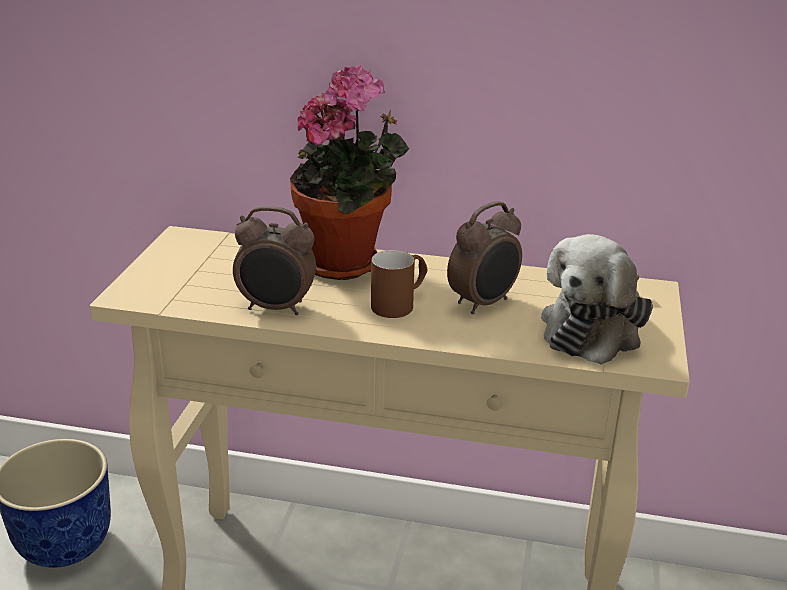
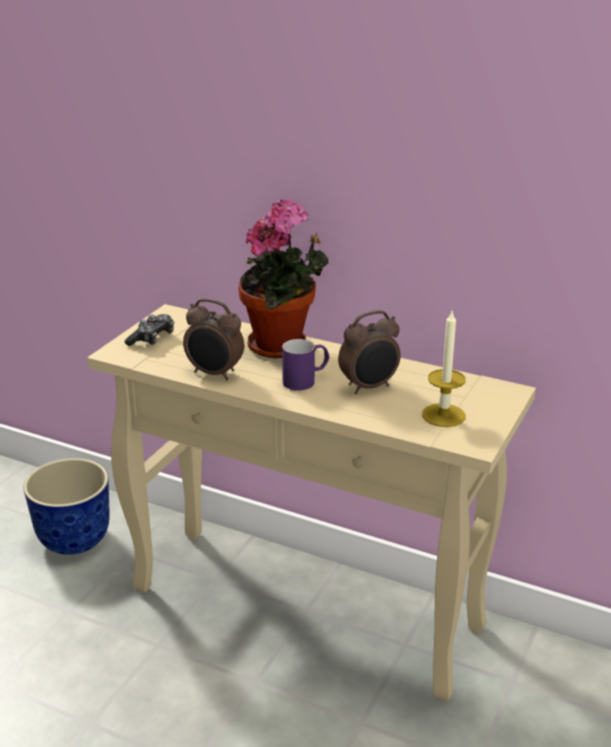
camera: 15 degrees right, 0 degrees up
brown mug [371,250,428,318] -> purple mug [282,339,329,390]
plush toy [541,234,653,365] -> candle [422,309,466,427]
none -> game controller [125,314,174,346]

